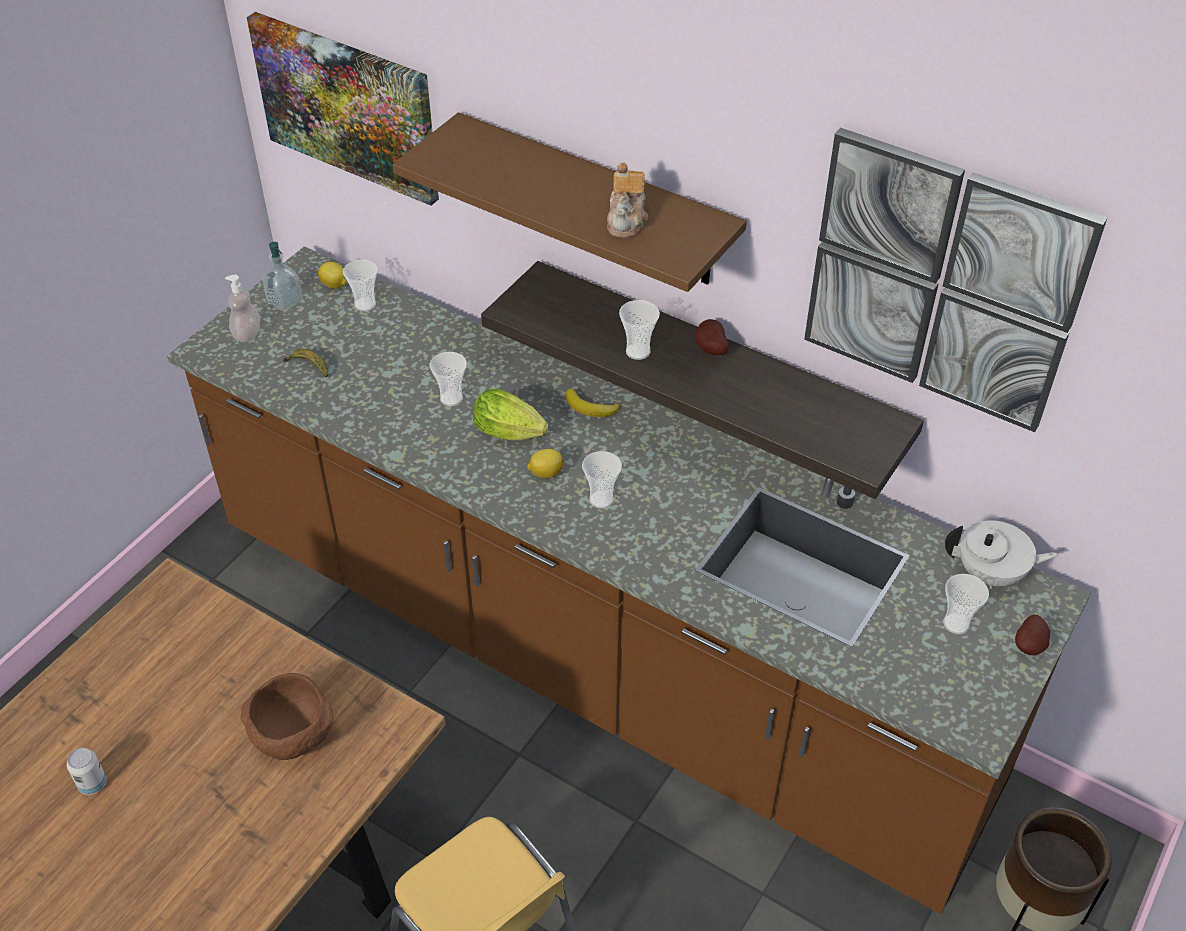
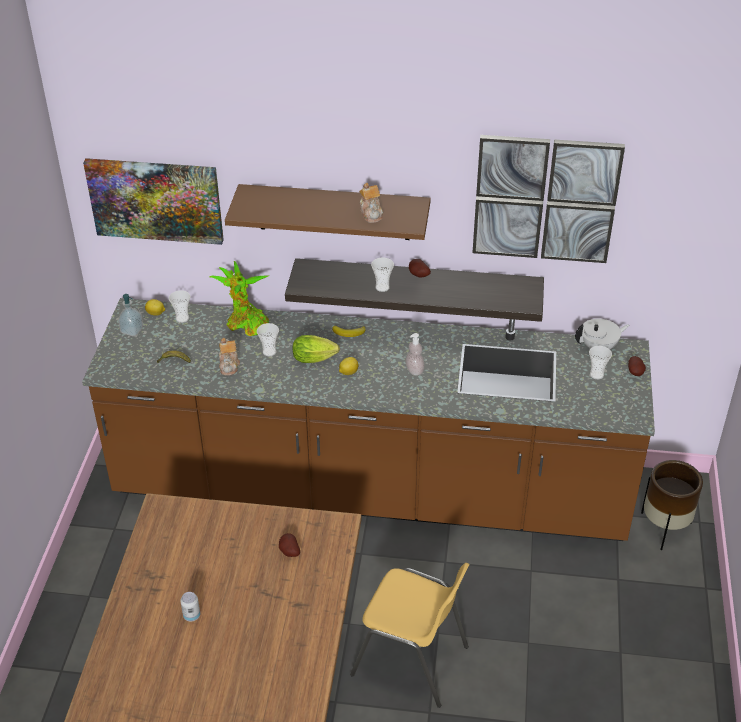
camera: 25 degrees left, 5 degrees down
soap dispenser [225,275,260,342] -> soap dispenser moved to [405,333,425,376]
brown bowl [240,673,334,760] -> potato [279,533,300,557]
cup [582,451,622,509] -> none
none -> potted plant [209,261,270,336]
none -> teapot [219,338,240,376]

